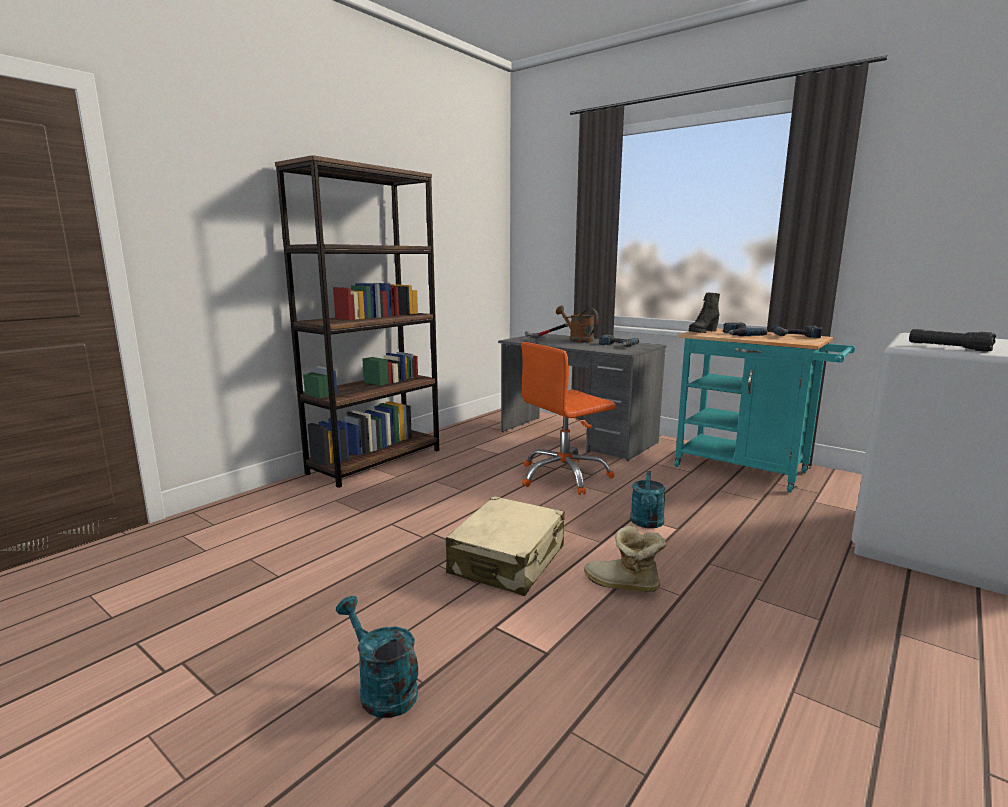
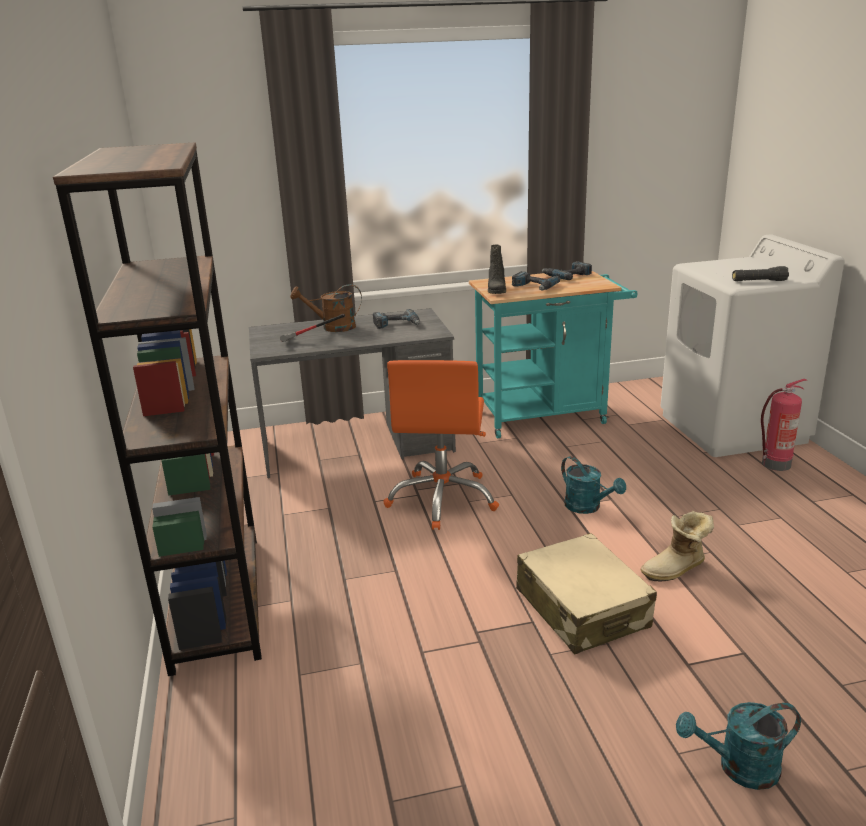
camera: 50 degrees left, 10 degrees up
none -> fire extinguisher [761,379,807,471]

